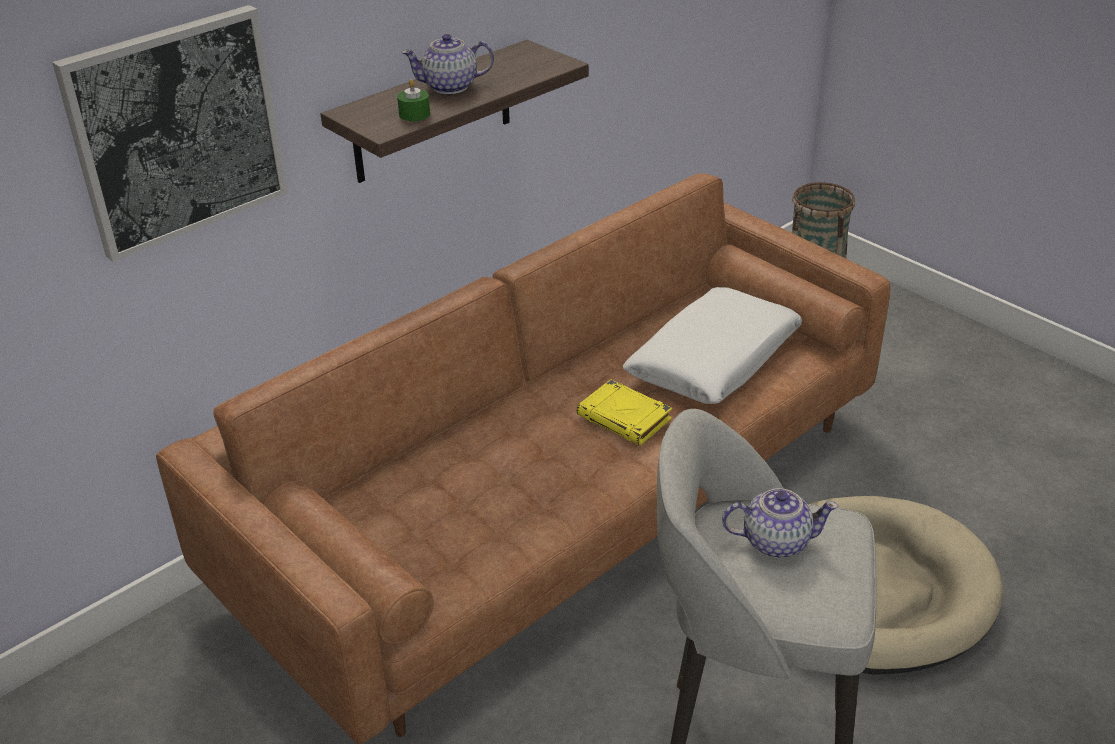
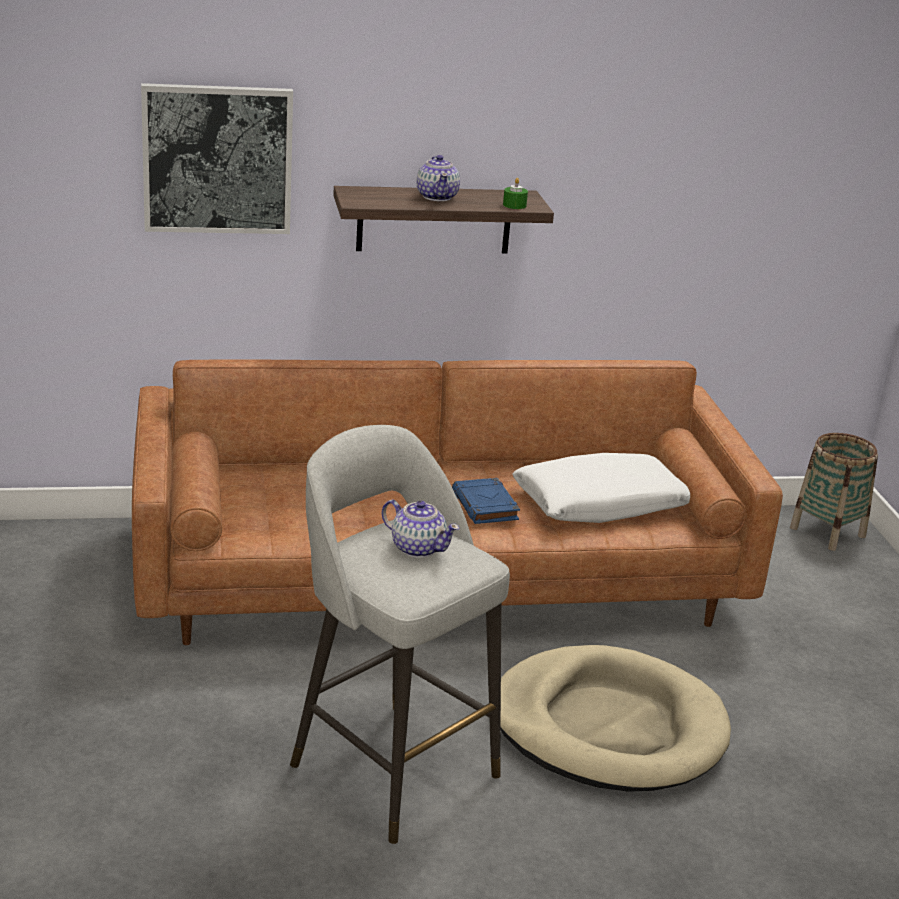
camera: 30 degrees right, 10 degrees down
green candle [397,79,430,121] -> green candle moved to [503,178,528,209]
teapot [401,34,494,94] -> teapot turned 120 degrees counterclockwise [416,155,460,201]
yellow book [577,379,672,445] -> blue book [452,478,520,524]

